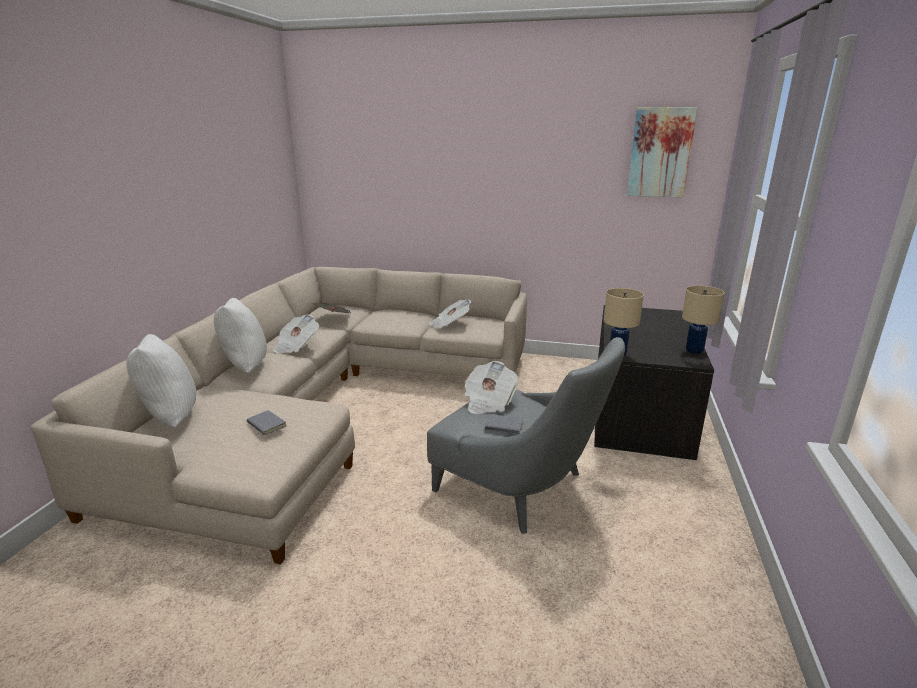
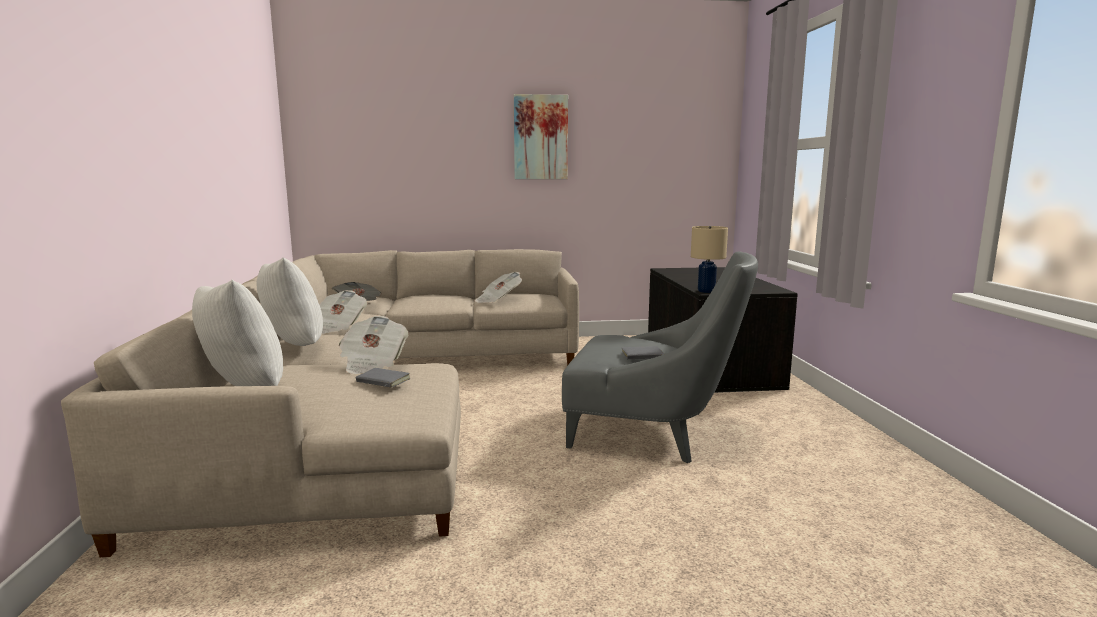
camera: 20 degrees left, 10 degrees down
newspaper [464,361,519,414] -> newspaper moved to [339,316,409,374]
picture [627,107,698,197] -> picture moved to [514,94,568,179]
beige table lamp [682,286,725,354] -> none

